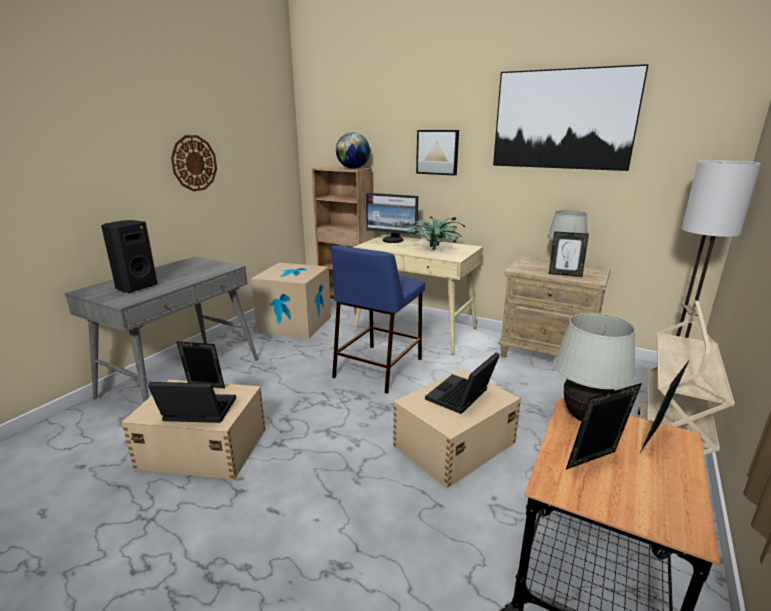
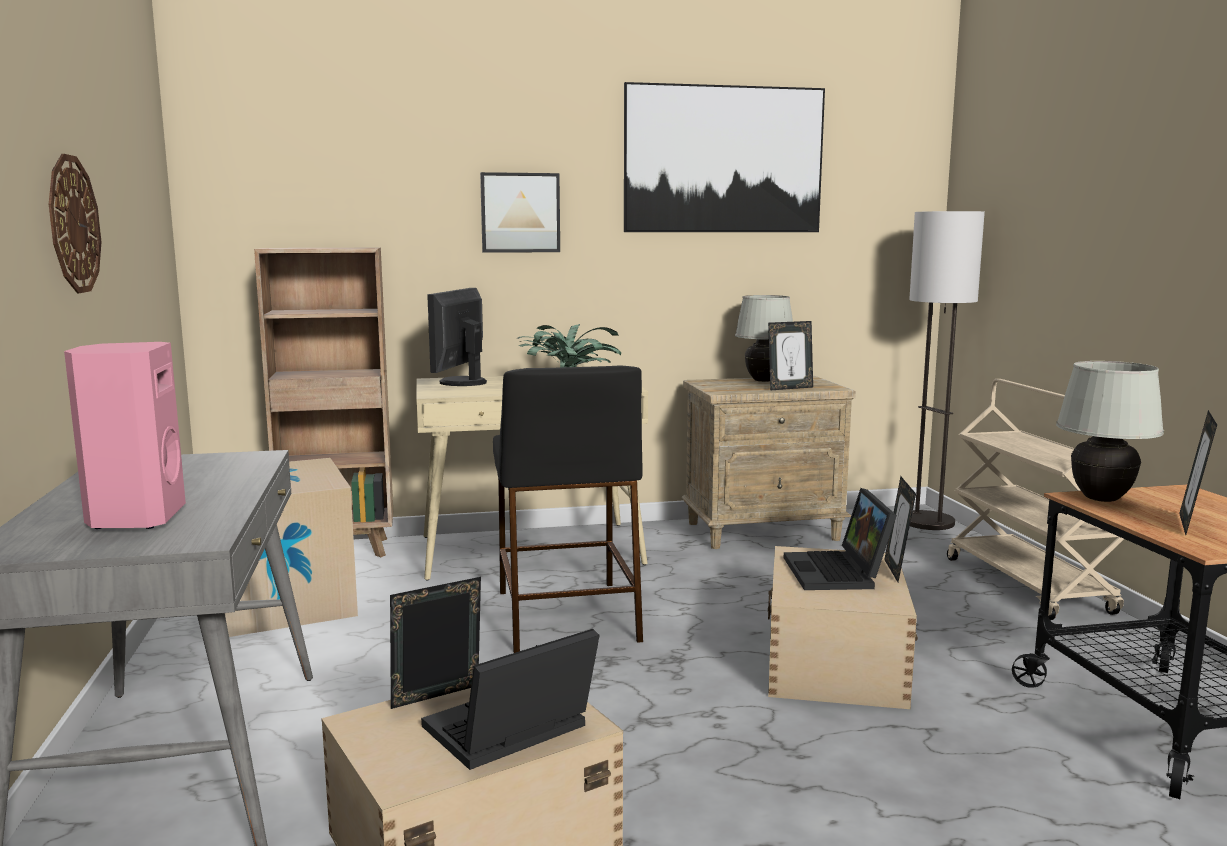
camera: 40 degrees left, 10 degrees down
black speaker [101,220,157,293] -> pink speaker [64,342,186,529]
blue stool [331,245,425,394] -> black stool [493,365,643,653]
globe [336,132,370,169] -> none
monitor [366,193,418,243] -> monitor turned 120 degrees clockwise [427,288,487,386]
picture frame [640,359,690,453] -> picture frame moved to [884,476,916,582]

